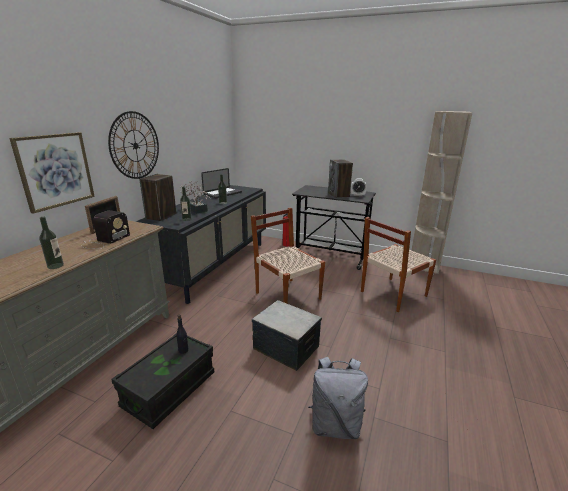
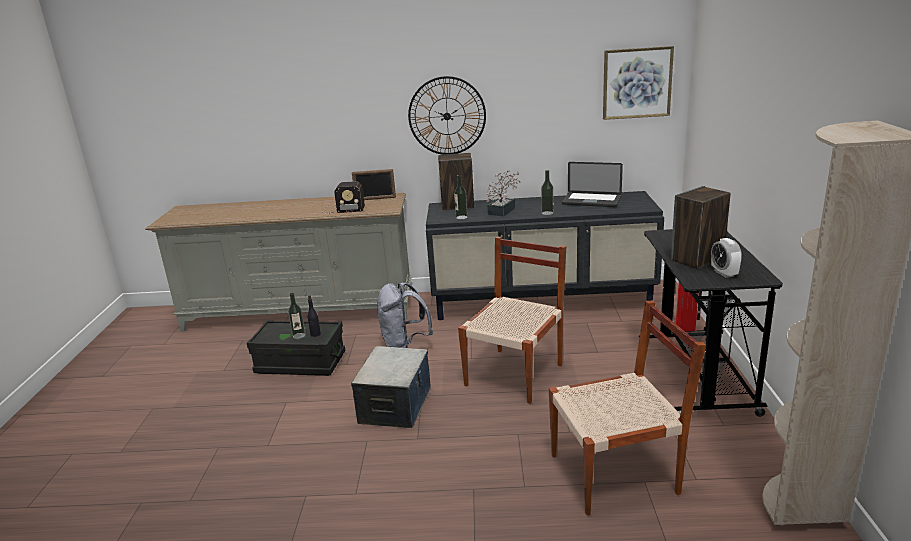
camera: 70 degrees right, 0 degrees up
picture [9,132,95,214] -> picture moved to [603,46,674,120]
bottle [39,217,64,269] -> bottle moved to [288,293,306,339]
grey backpack [308,357,368,439] -> grey backpack moved to [377,283,433,348]
chair [361,217,436,312] -> chair turned 135 degrees clockwise [549,301,706,515]

